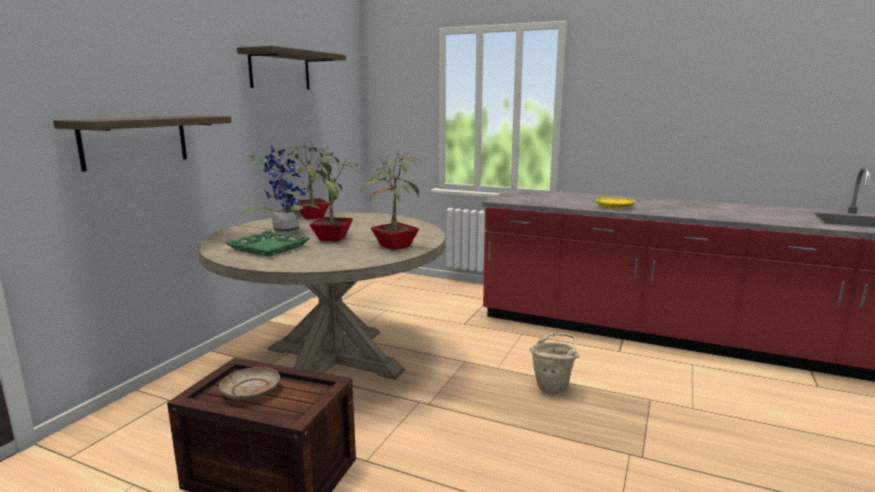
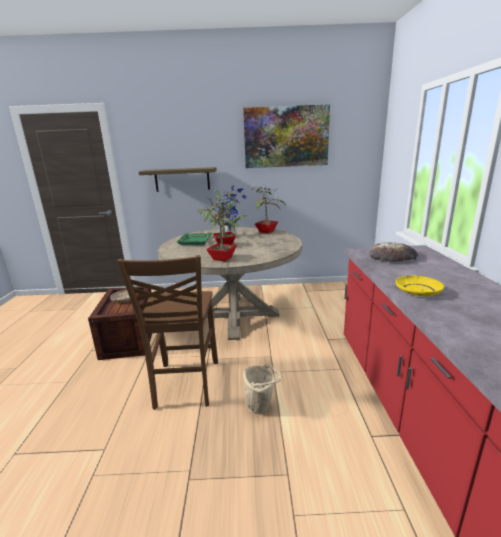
camera: 65 degrees right, 5 degrees up
shelf [237,46,346,89] -> picture [243,104,330,168]
none -> brown chair [117,255,218,410]
none -> bread [369,242,418,262]

